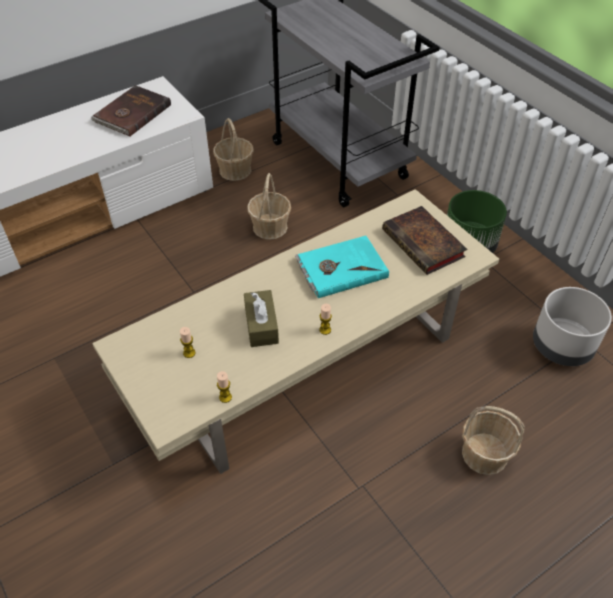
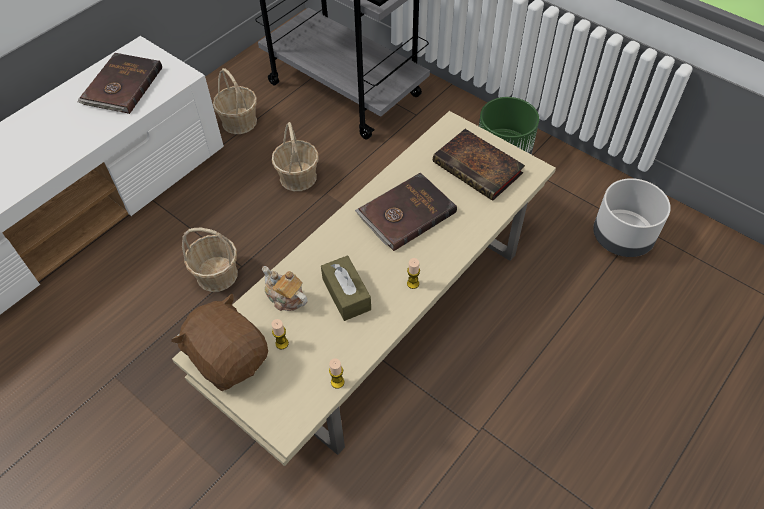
camera: 15 degrees left, 5 degrees up
turquoise book [295,236,389,298] -> brown book [355,172,457,251]
basket [462,406,525,475] -> basket moved to [182,228,238,292]
none -> brown plush toy [171,294,268,391]
none -> teapot [262,266,308,311]

